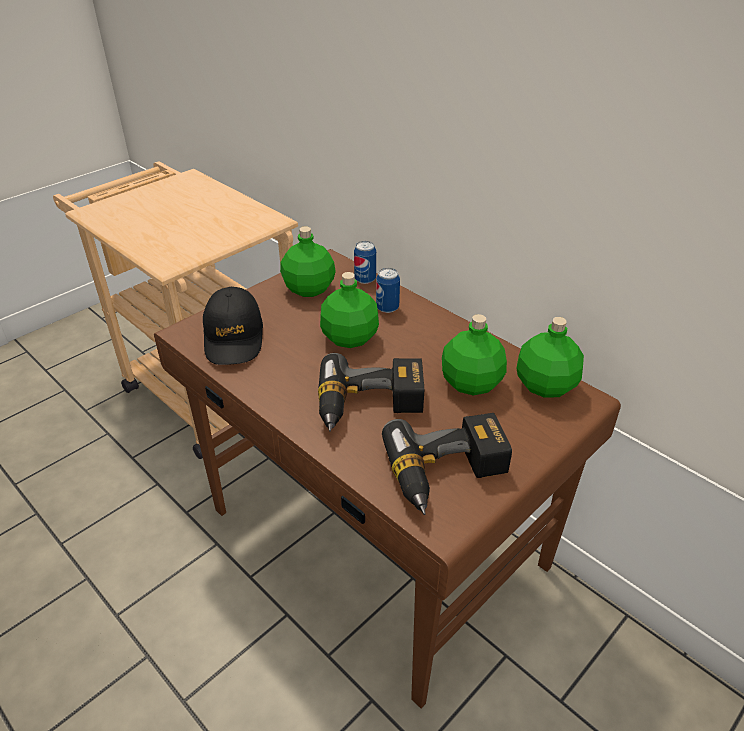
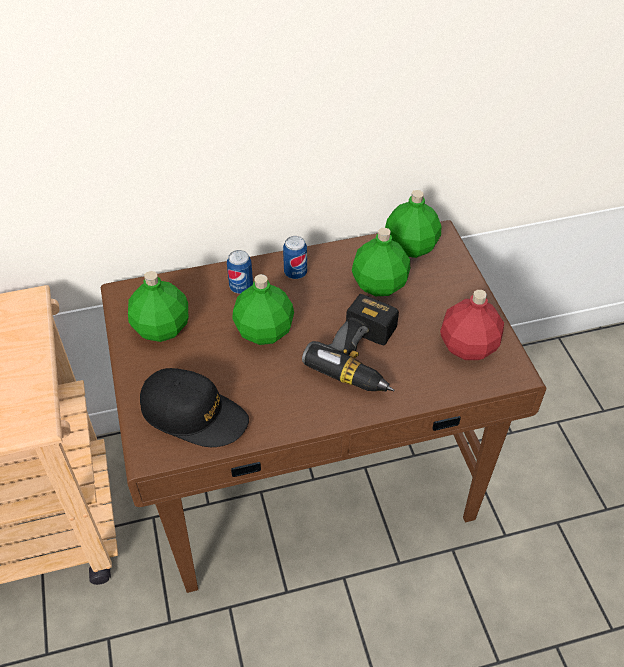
camera: 60 degrees left, 10 degrees up
can [354,241,376,284] -> can moved to [283,236,307,279]
power drill [382,413,512,515] -> red bottle [440,290,504,360]

